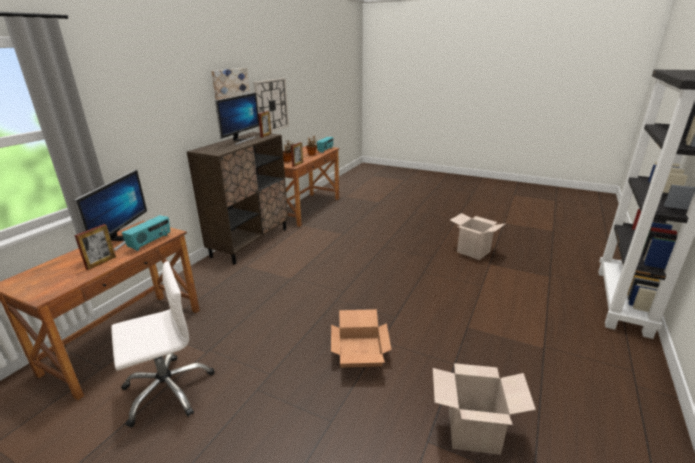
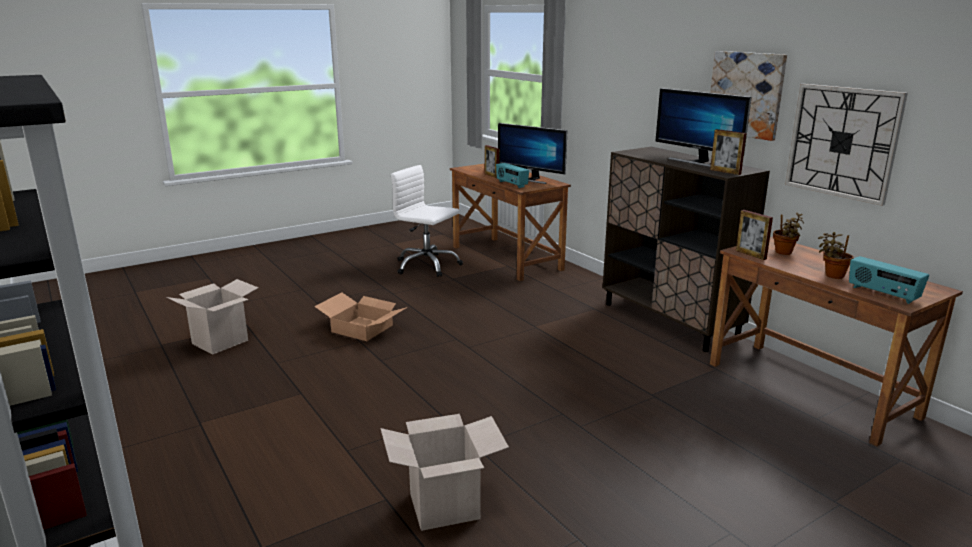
camera: 120 degrees right, 5 degrees down
white office chair [111,261,215,428] -> white office chair turned 120 degrees clockwise [391,165,463,277]

